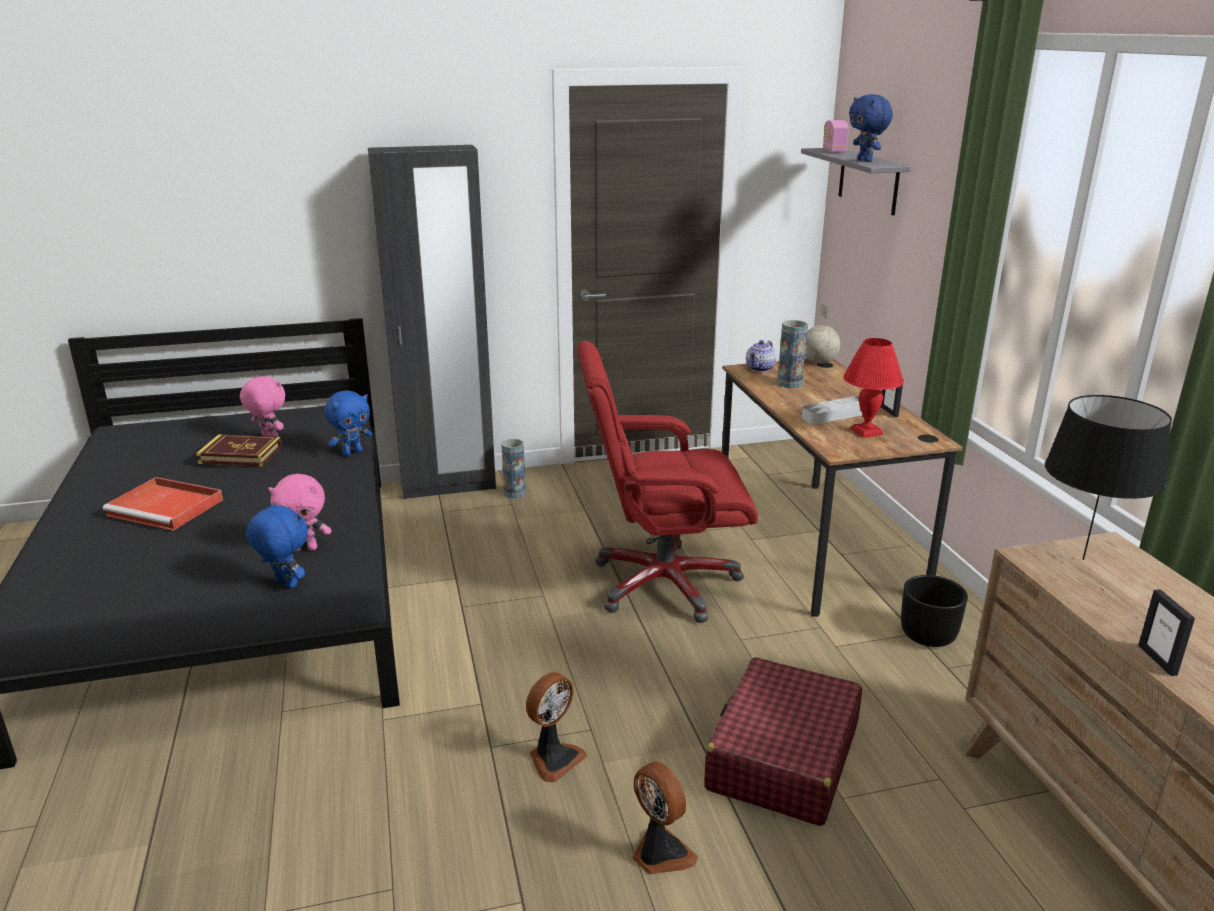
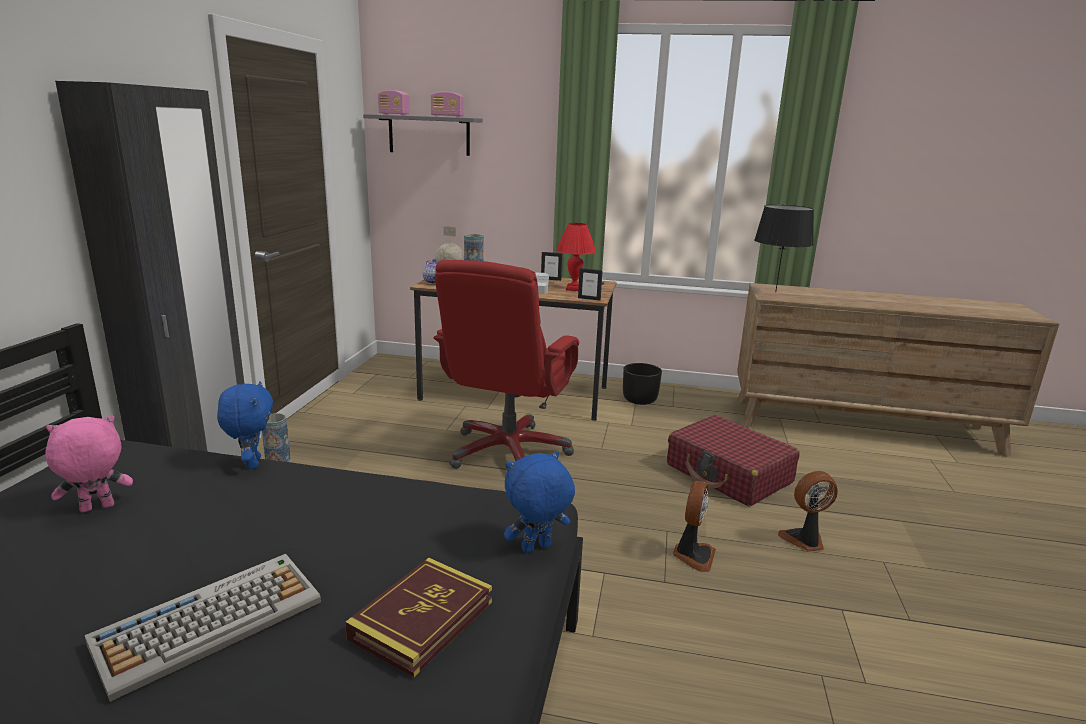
camera: 65 degrees left, 5 degrees down
red tray [103,477,223,531] -> keyboard [84,554,321,702]
book [196,434,282,467] -> book moved to [345,558,492,677]
pink plush toy [268,474,332,551] -> none
fan [526,672,587,783] -> fan turned 45 degrees clockwise [673,481,716,572]
blue plush toy [849,94,893,162] -> radio [431,92,464,117]
picture frame [1138,589,1195,676] -> picture frame moved to [578,268,603,301]

